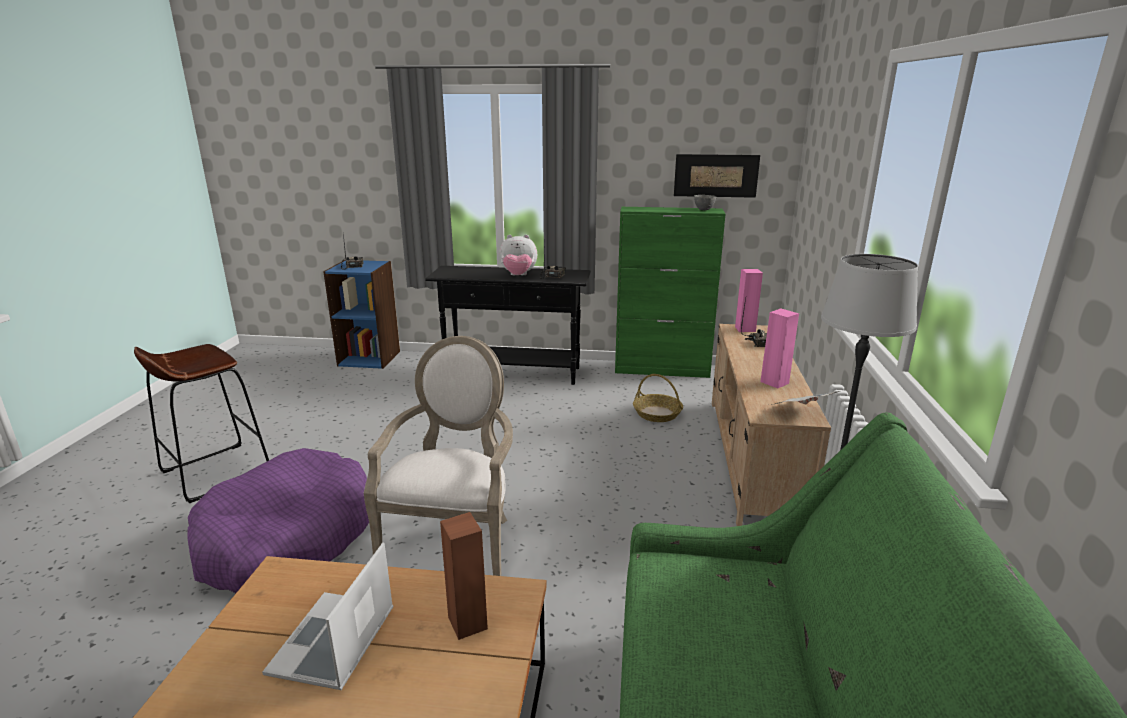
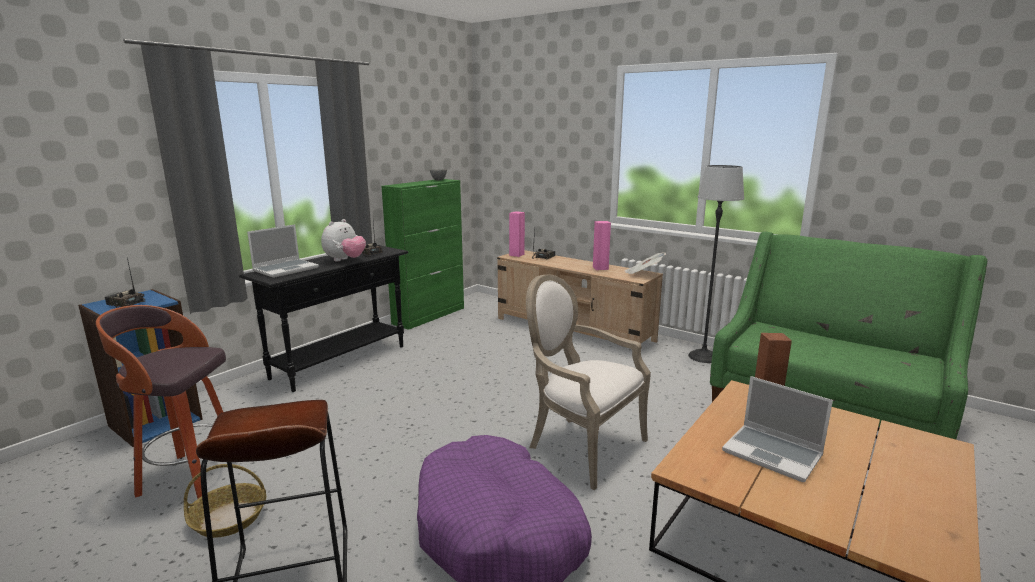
camera: 60 degrees left, 5 degrees down
basket [633,374,683,422] -> basket moved to [184,464,266,538]
picture [674,154,760,198] -> none
none -> stool [96,305,226,498]
none -> laptop [247,224,319,278]

